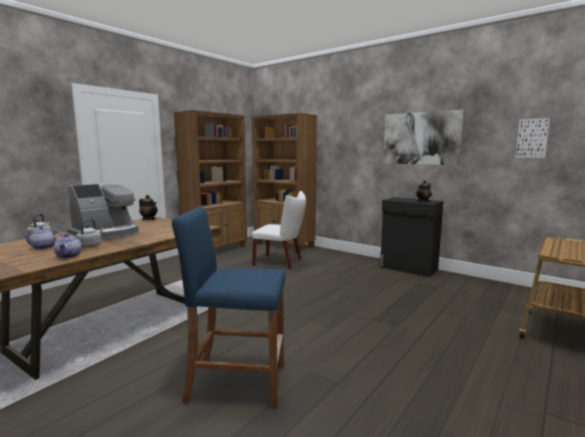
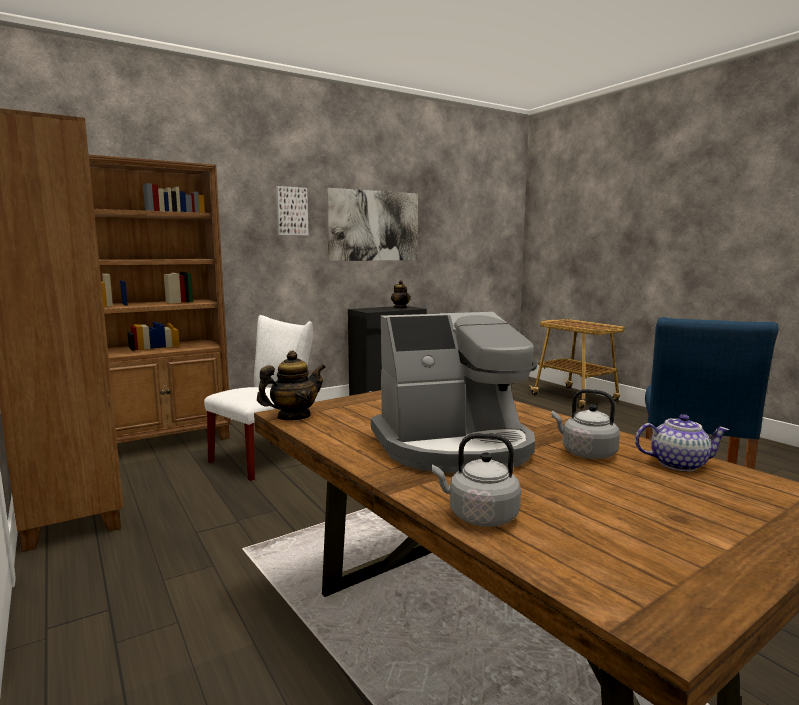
camera: 70 degrees left, 0 degrees up
teapot [21,227,63,250] -> none
coffee machine [67,183,139,240] -> coffee machine turned 105 degrees clockwise [371,312,537,473]
picture [515,118,550,158] -> picture moved to [276,186,309,236]

